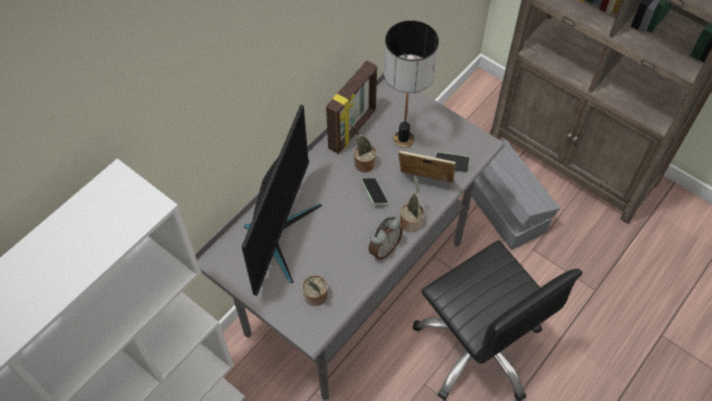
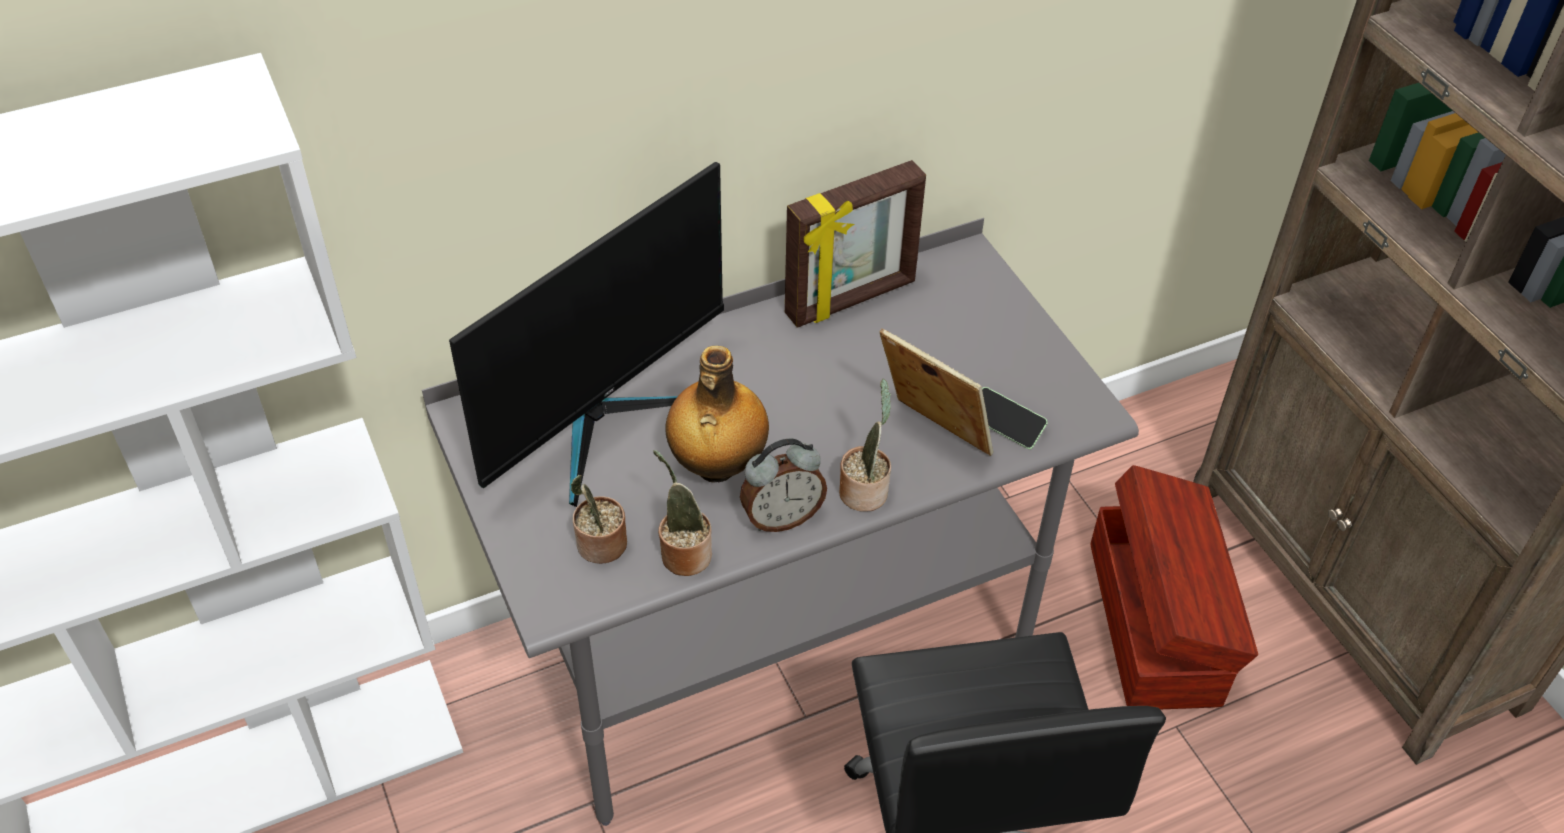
camera: 25 degrees right, 10 degrees down
potted plant [351,125,376,173] -> potted plant moved to [653,450,712,576]
phone [361,178,388,205] -> none
table lamp [384,20,439,148] -> none
grey storage box [472,140,560,250] -> brown storage box [1091,465,1258,709]
none -> bottle [665,346,769,482]

